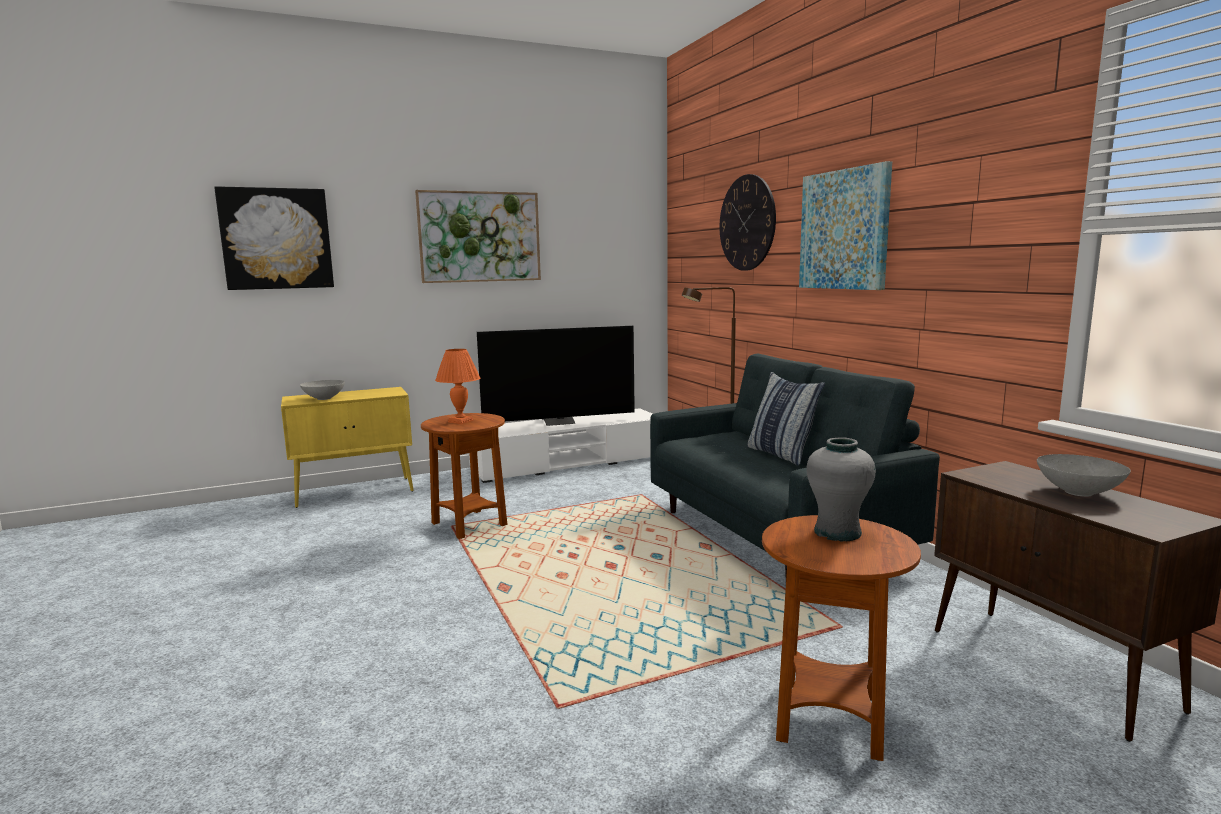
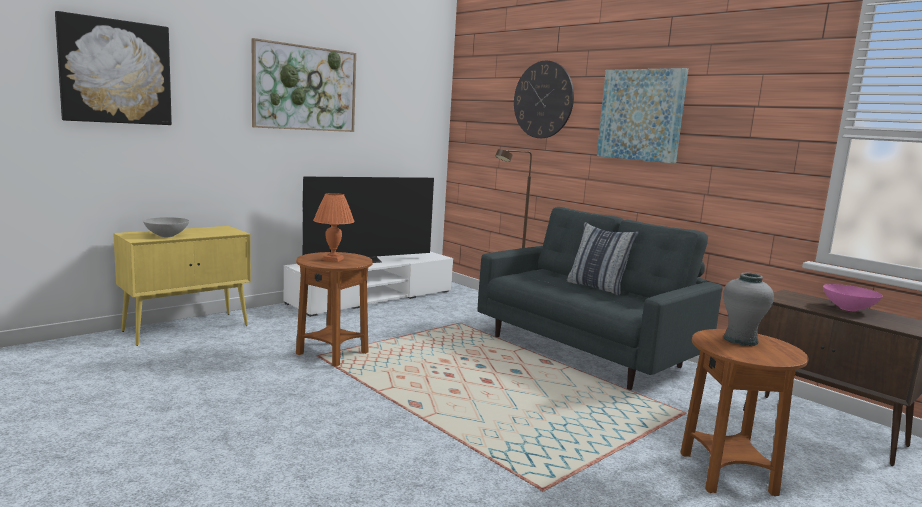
camera: 20 degrees left, 0 degrees up
grey bowl [1037,454,1131,497] -> pink bowl [823,284,883,312]

